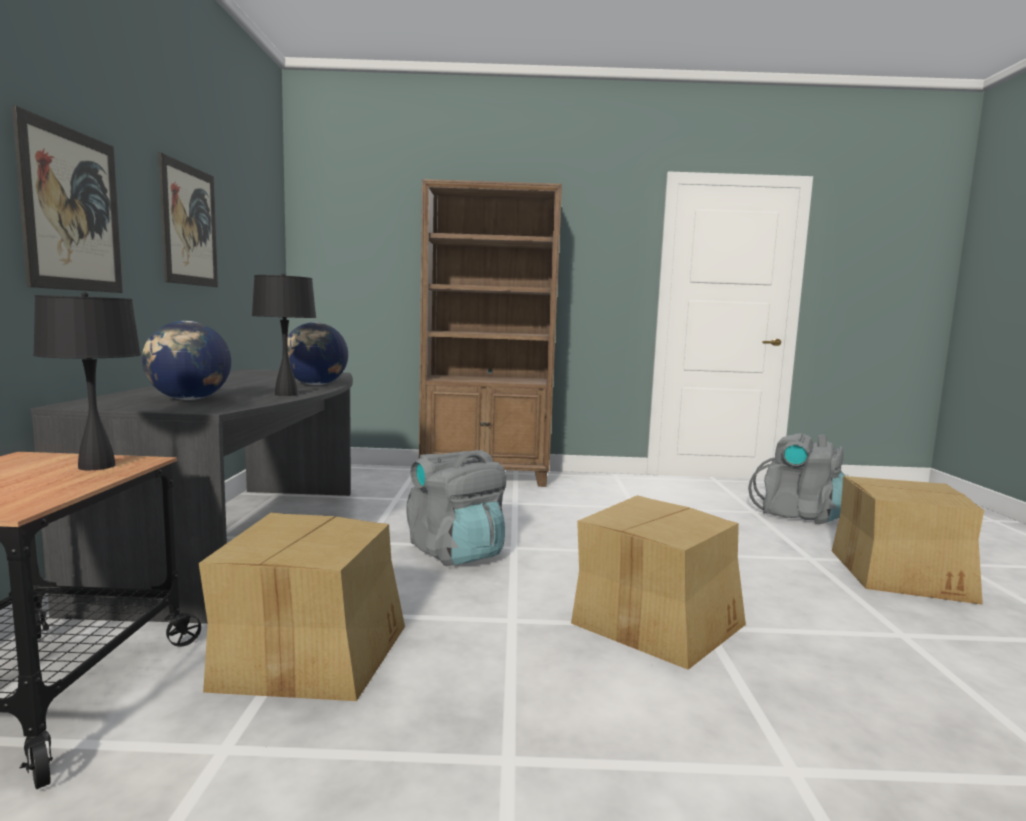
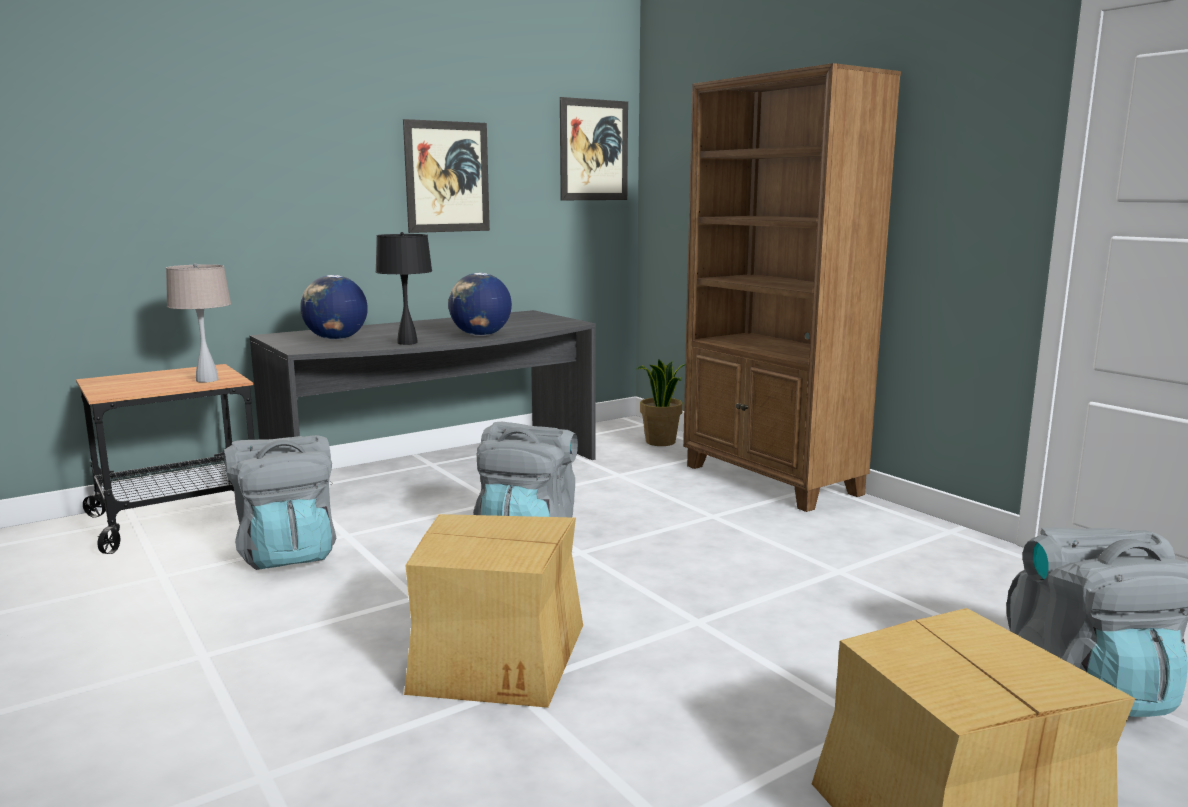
camera: 55 degrees right, 5 degrees up
picture [12,105,123,293] -> picture moved to [560,97,628,200]
black table lamp [33,292,141,470] -> beige table lamp [166,263,231,383]
cardboard box [199,513,405,701] -> grey backpack [224,435,336,570]
none -> potted plant [636,360,685,446]

